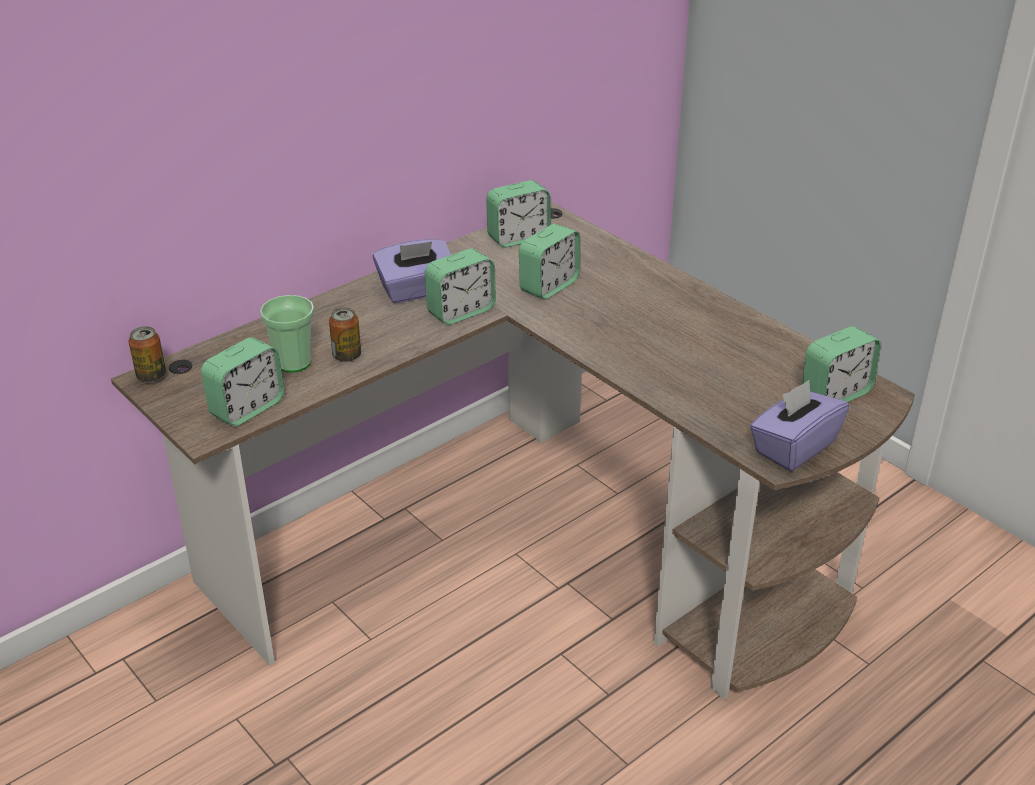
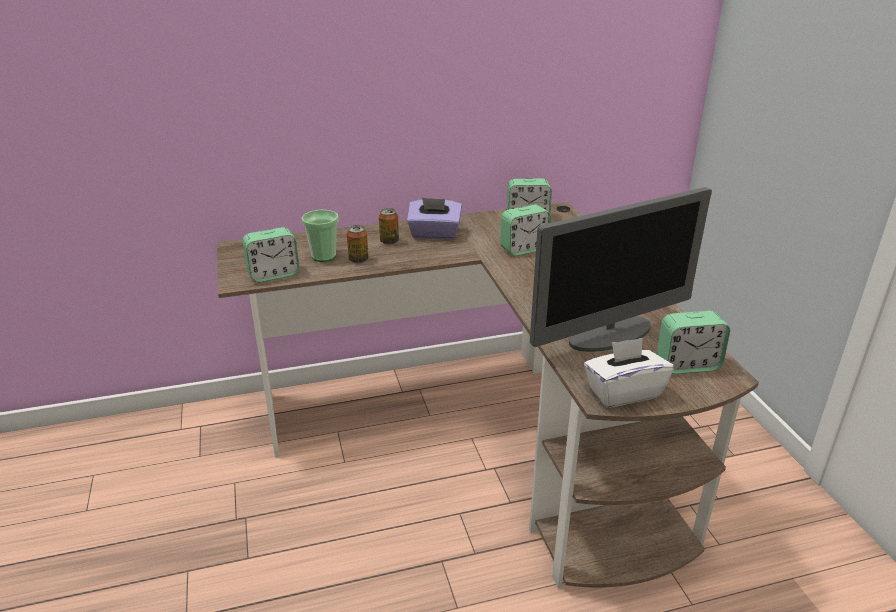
camera: 25 degrees right, 5 degrees down
can [129,326,166,382] -> can moved to [379,208,399,245]
alarm clock [424,248,496,325] -> none
purple tissue box [750,380,849,471] -> white tissue box [584,338,674,408]
none -> monitor [530,187,712,352]

